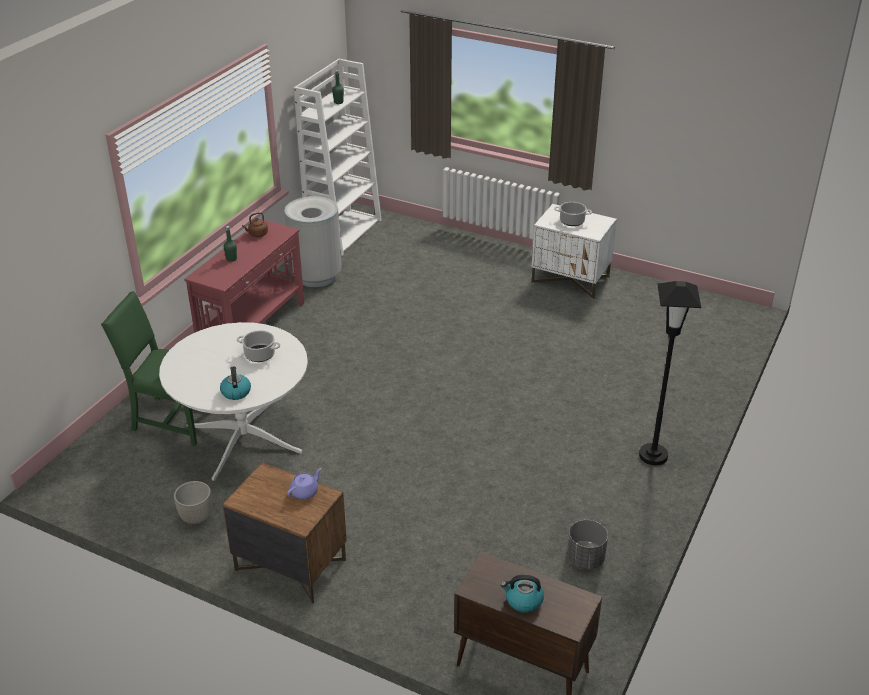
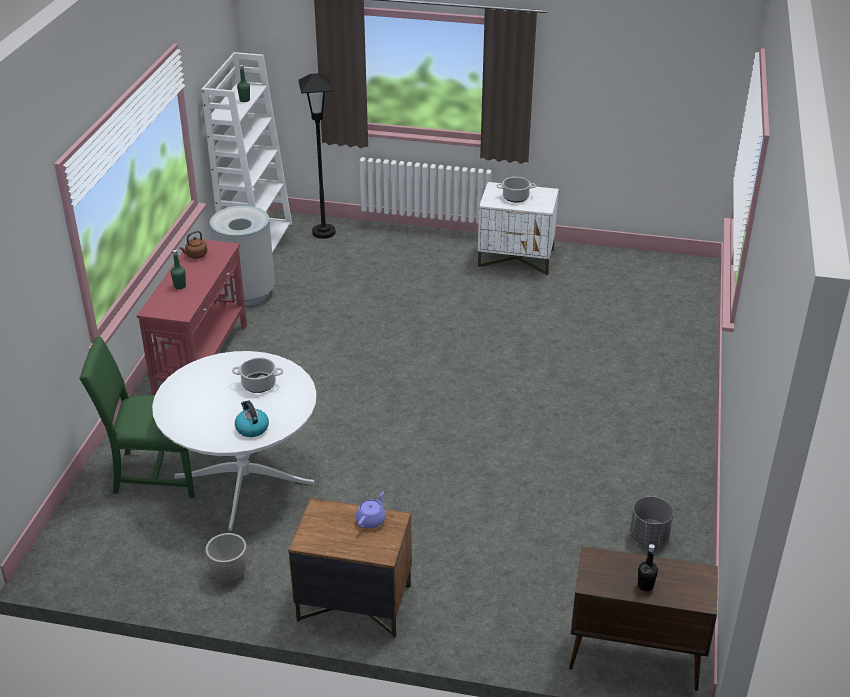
camera: 15 degrees left, 0 degrees up
kettle [501,575,544,613] -> black bottle [638,544,658,591]
black floor lamp [639,281,701,465] -> black floor lamp moved to [298,73,336,239]

